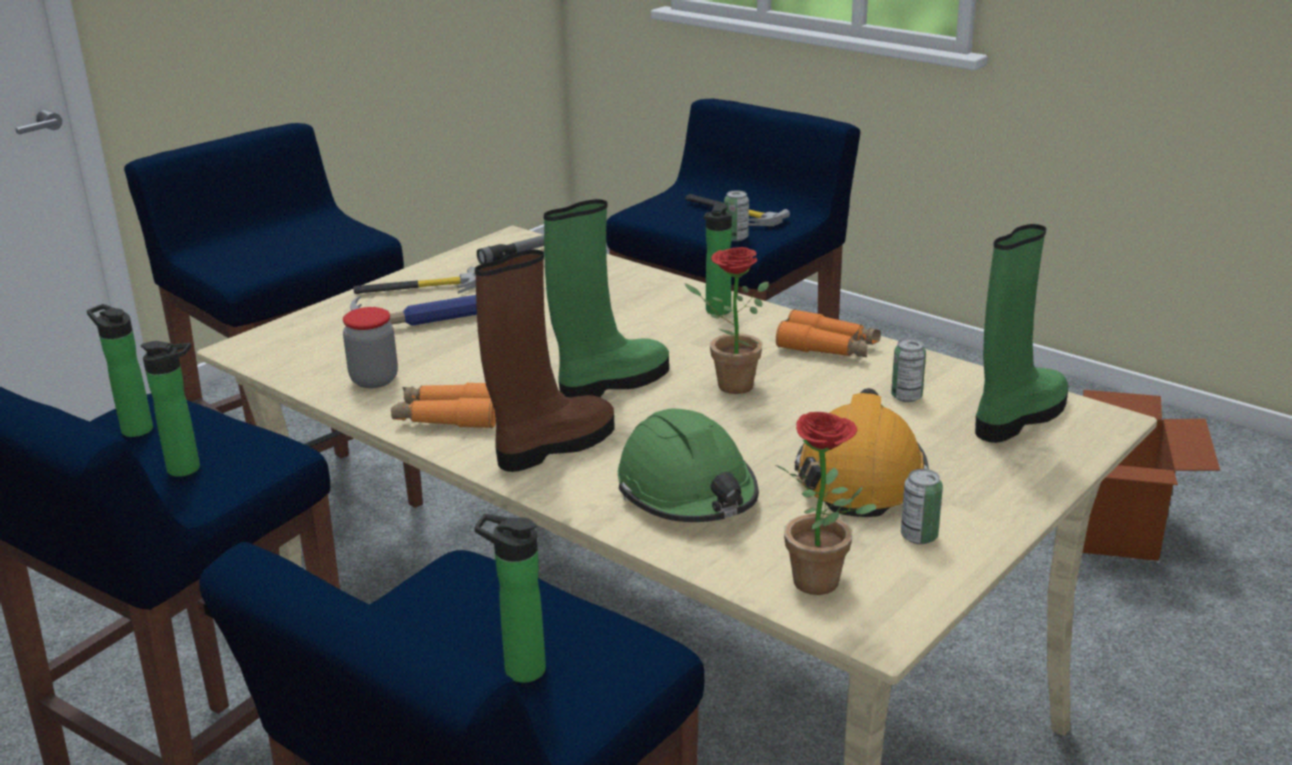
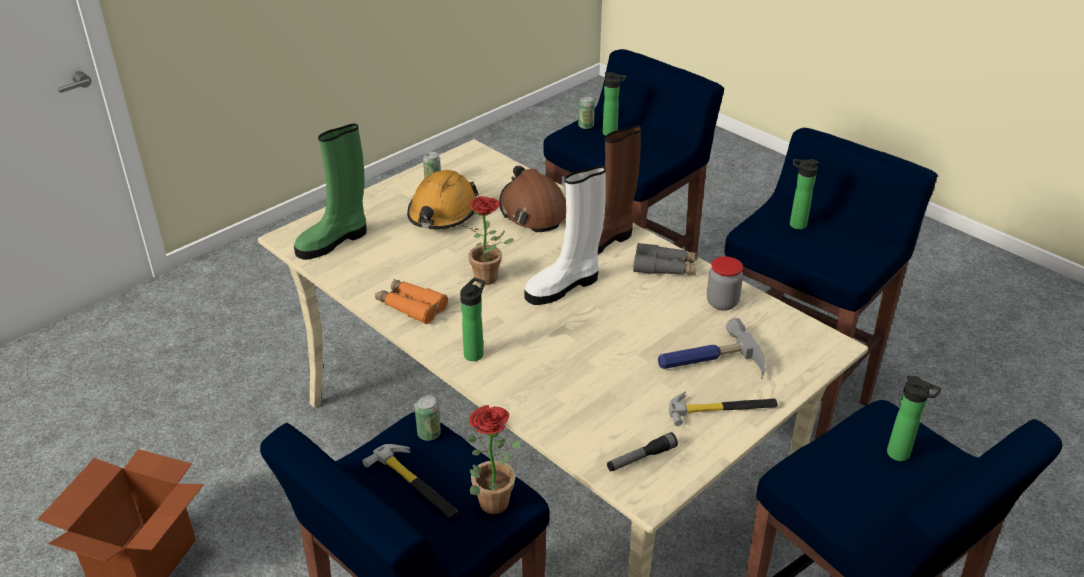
camera: 175 degrees left, 10 degrees up
bottle [87,304,153,437] -> bottle moved to [887,376,941,461]
orange binoculars [391,382,496,429] -> grey binoculars [633,243,698,275]
green boot [544,199,669,397] -> white boot [524,166,606,305]
green hard hat [618,408,759,522] -> brown hard hat [499,166,566,232]
potted plant [776,412,876,595] -> potted plant moved to [468,405,521,514]
can [891,339,926,402] -> can moved to [578,96,595,129]

